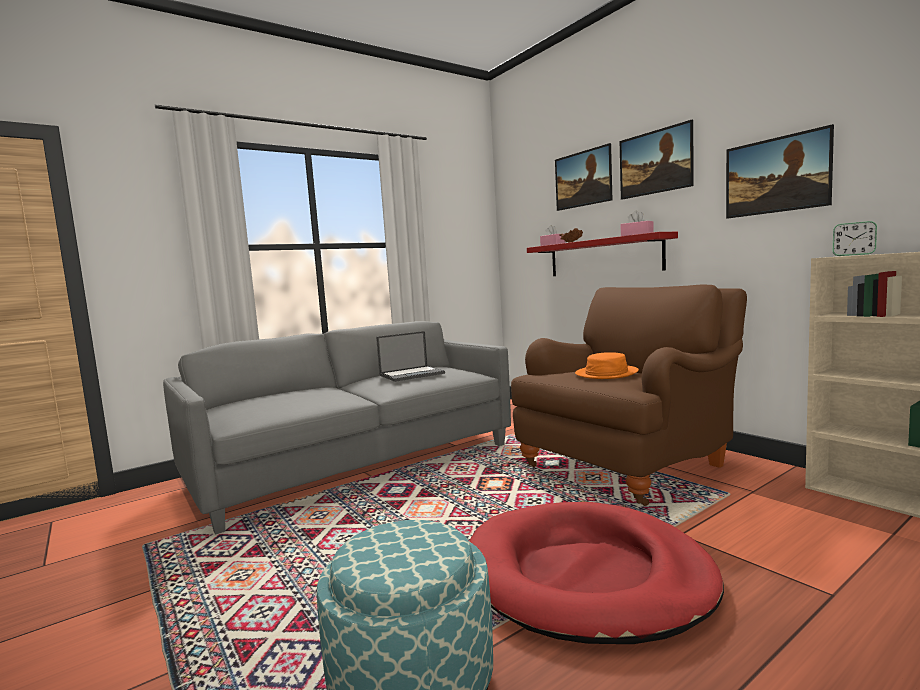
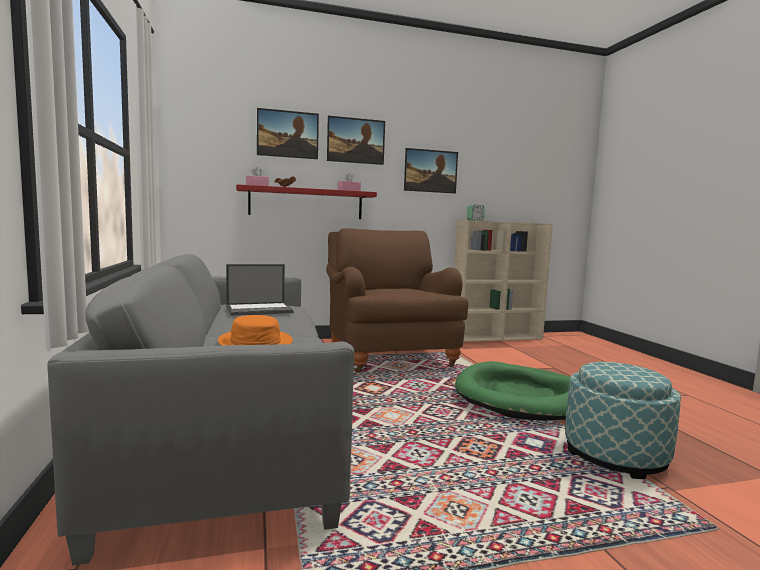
camera: 70 degrees left, 0 degrees up
laptop [376,331,445,382] -> laptop turned 75 degrees clockwise [226,264,294,316]
red dog bed [470,502,724,644] -> green dog bed [455,361,570,421]
orange hat [575,352,639,379] -> orange hat moved to [218,315,293,345]

